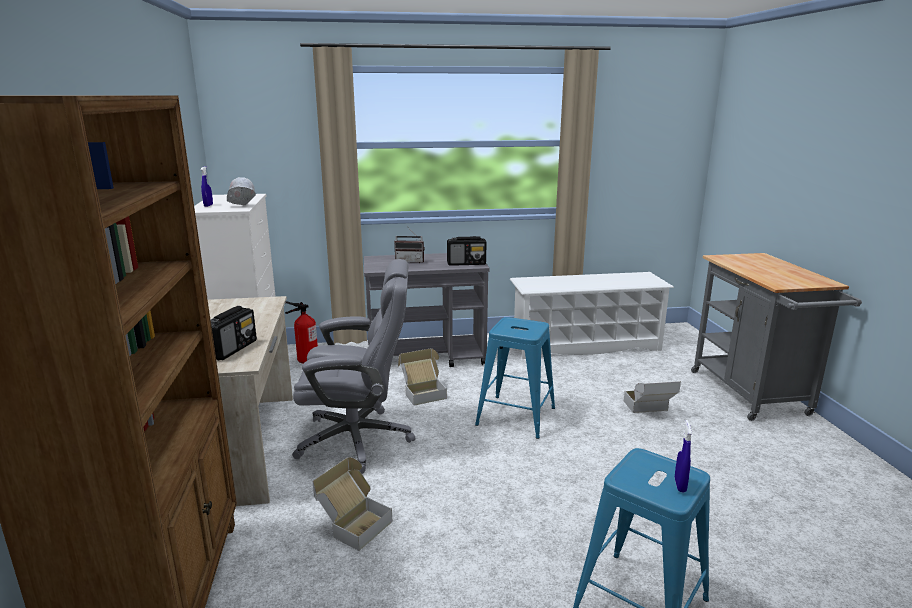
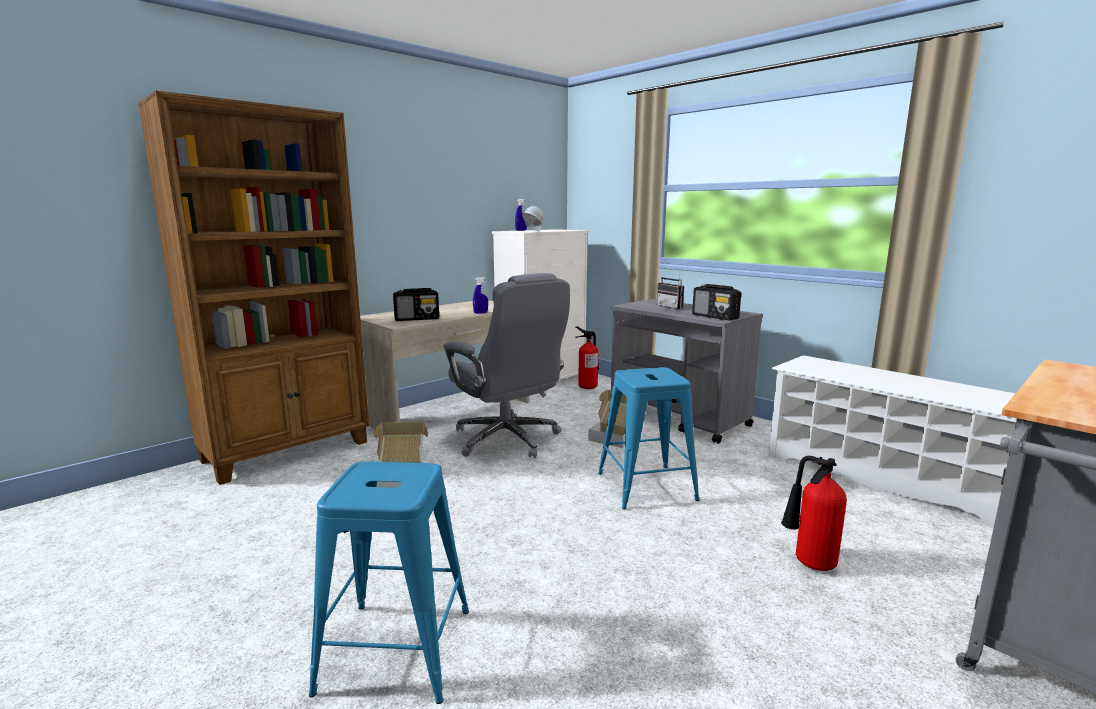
camera: 55 degrees right, 5 degrees down
cardboard box [624,381,681,413] -> fire extinguisher [781,456,847,571]
blue spray bottle [675,420,692,492] -> blue spray bottle moved to [473,277,488,314]

